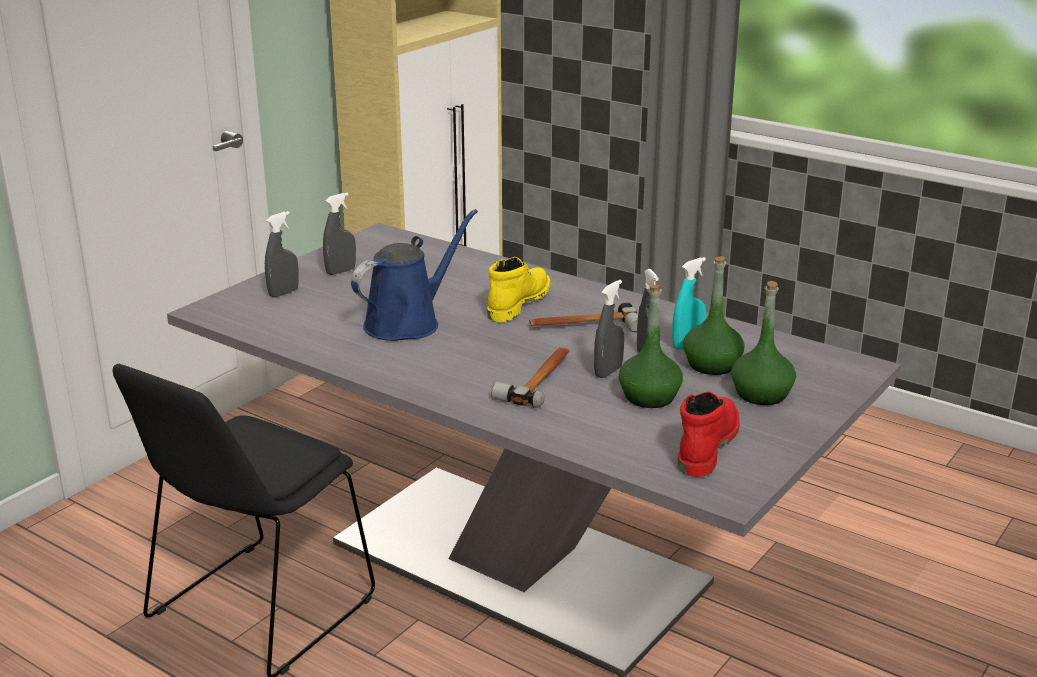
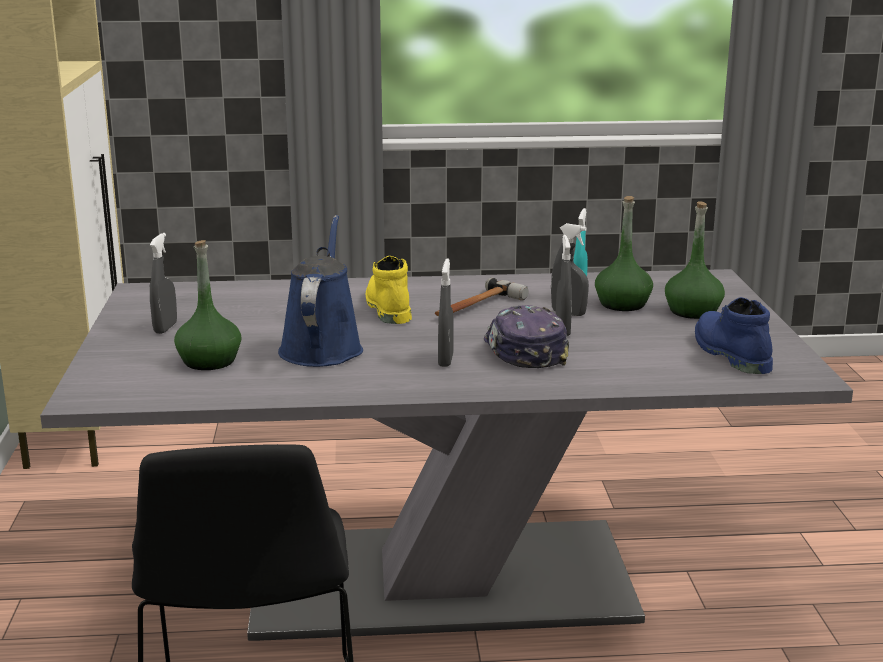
camera: 40 degrees left, 5 degrees down
grey spray bottle [265,211,299,298] -> grey spray bottle moved to [438,258,454,367]
hammer [491,347,569,408] -> cap [484,305,569,368]
green bottle [619,285,683,408] -> green bottle moved to [174,240,241,370]
red boot [678,391,740,477] -> blue boot [695,297,773,374]

